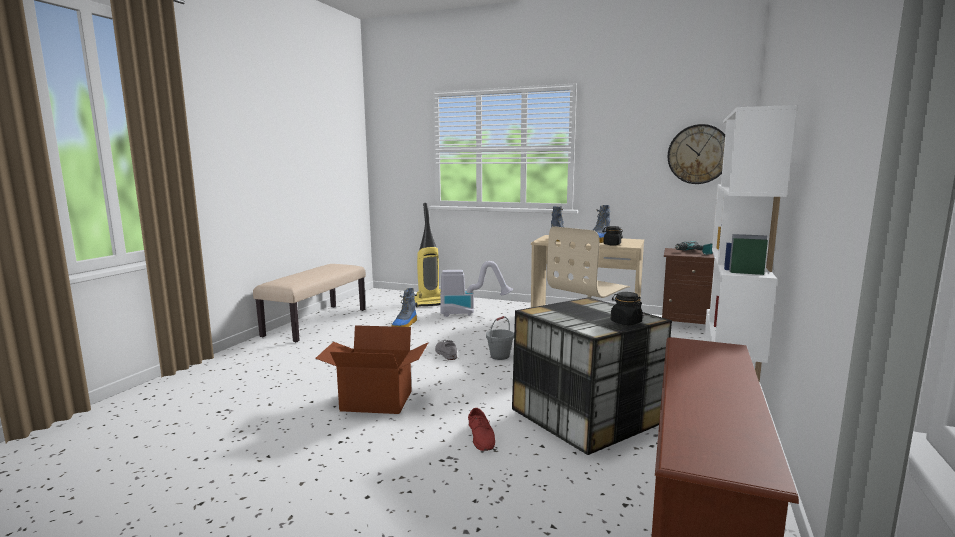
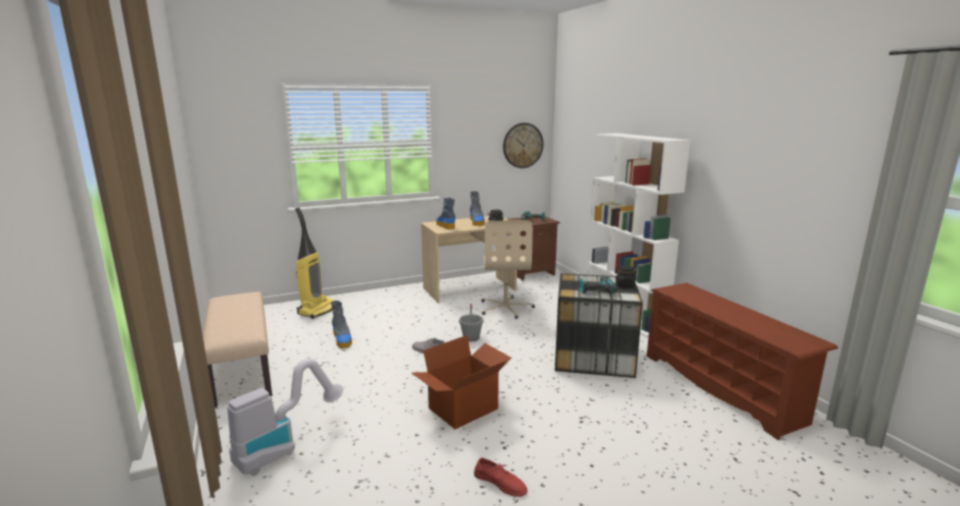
camera: 45 degrees left, 5 degrees up
vacuum cleaner [440,261,513,317] -> vacuum cleaner moved to [227,358,343,476]
red shoe [468,408,495,451] -> red shoe moved to [474,458,528,497]
none -> power drill [579,276,617,294]

